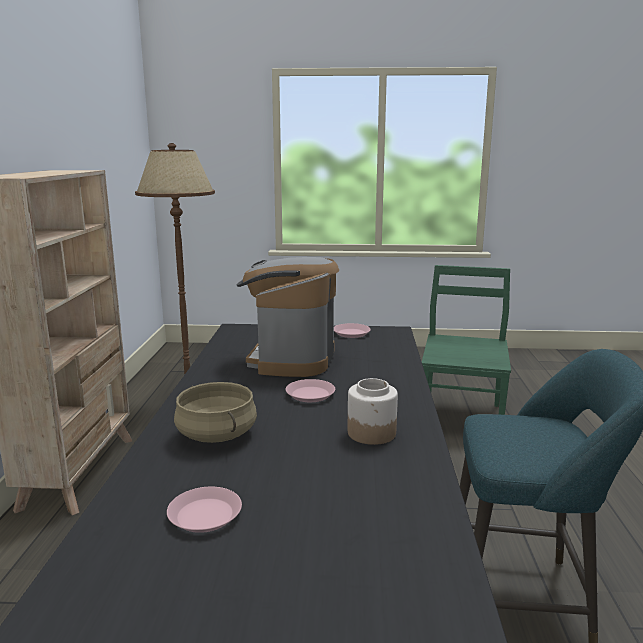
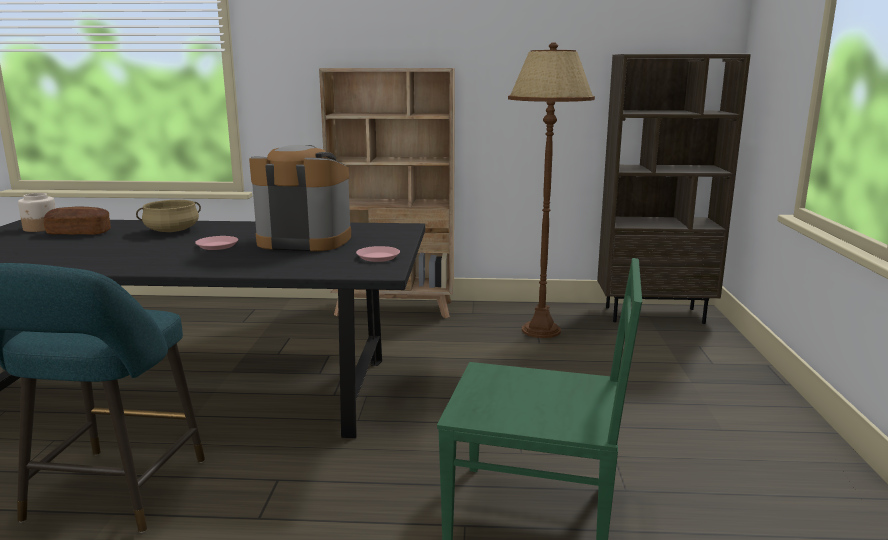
camera: 90 degrees right, 0 degrees up
pink plate [167,487,242,533] -> bread [43,206,111,235]
jar [348,378,398,445] -> jar moved to [18,193,56,232]
none -> brown bookcase [597,54,751,324]

